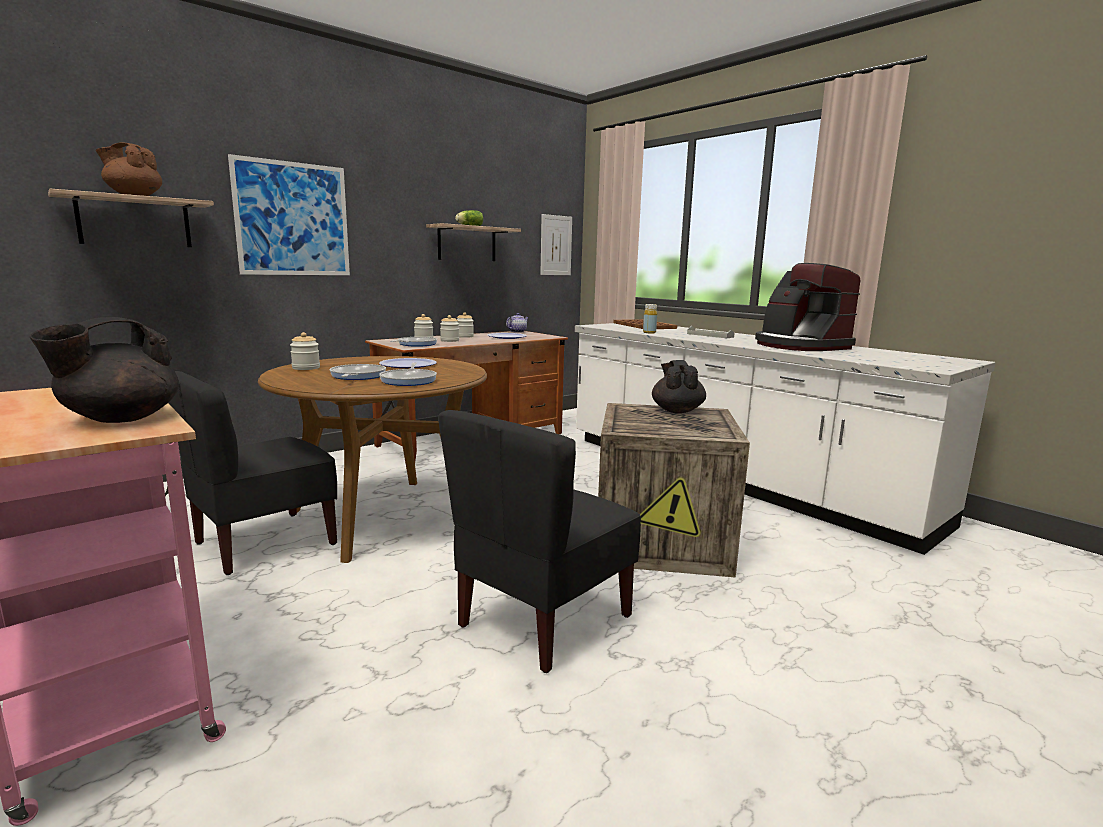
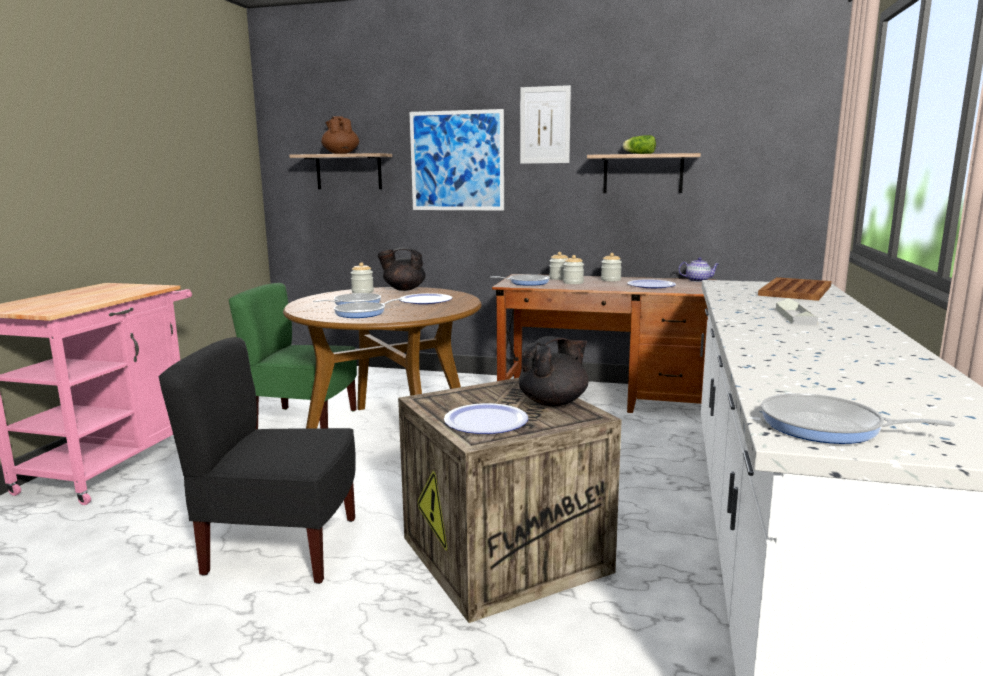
camera: 55 degrees right, 0 degrees up
black teapot [30,317,179,423] -> black teapot moved to [377,248,426,291]
black chair [169,371,337,575] -> green chair [229,283,357,429]
picture [540,214,572,275] -> picture moved to [520,85,571,164]
yellow bottle [643,304,657,333] -> none
coffee machine [755,263,860,351] -> none
none -> plate [444,403,528,434]
none -> frying pan [761,393,956,444]

